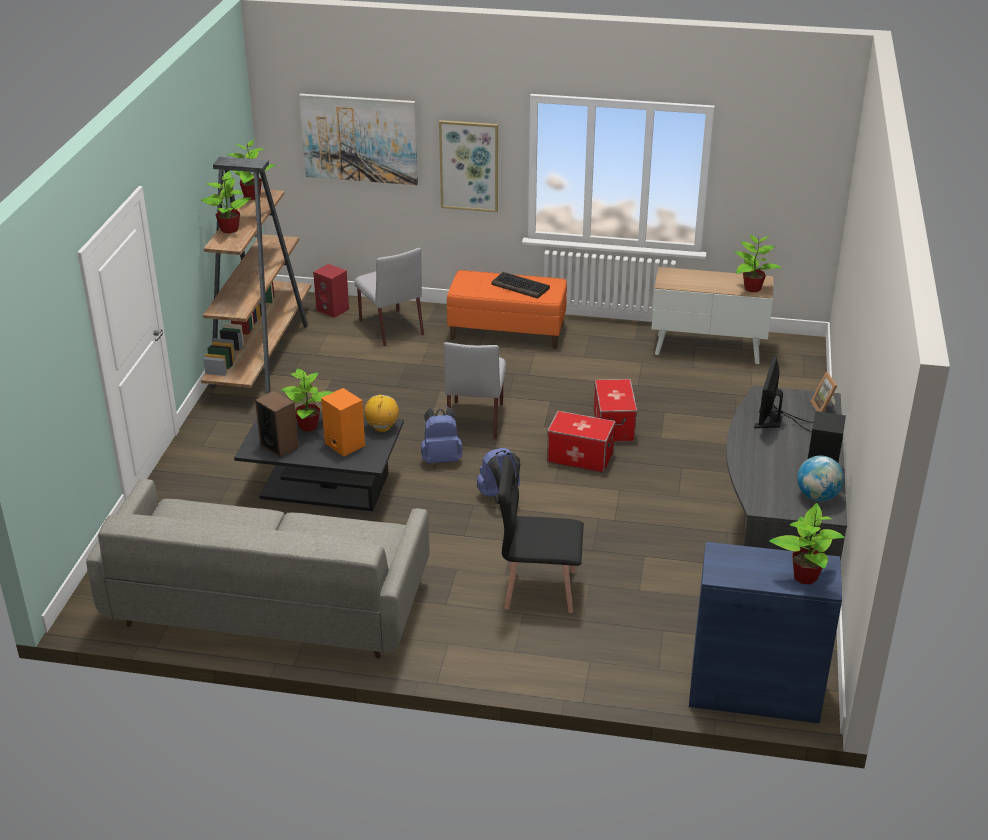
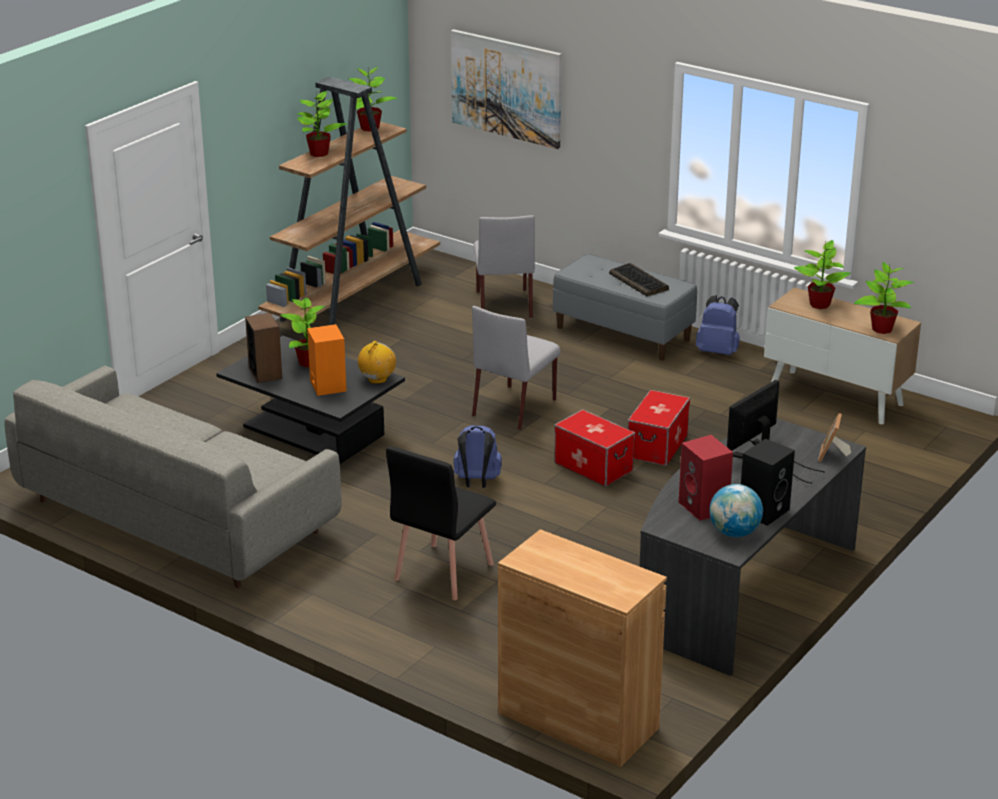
camera: 25 degrees right, 5 degrees down
red speaker [313,264,349,318] -> red speaker moved to [679,435,733,521]
blue backpack [421,407,463,464] -> blue backpack moved to [696,295,740,355]
picture [439,120,498,212] -> none
orange bench [447,270,567,349] -> grey bench [553,254,697,360]
black chair [498,456,584,613] -> black chair turned 90 degrees counterclockwise [386,447,496,600]
blue cabinet [689,542,842,723] -> brown cabinet [498,529,667,767]
potted plant [769,503,845,584] -> potted plant moved to [794,240,851,309]

